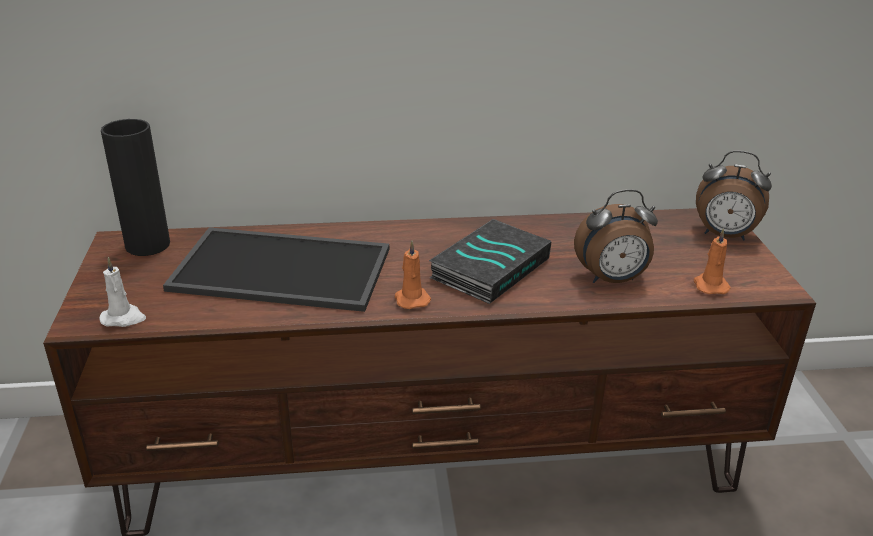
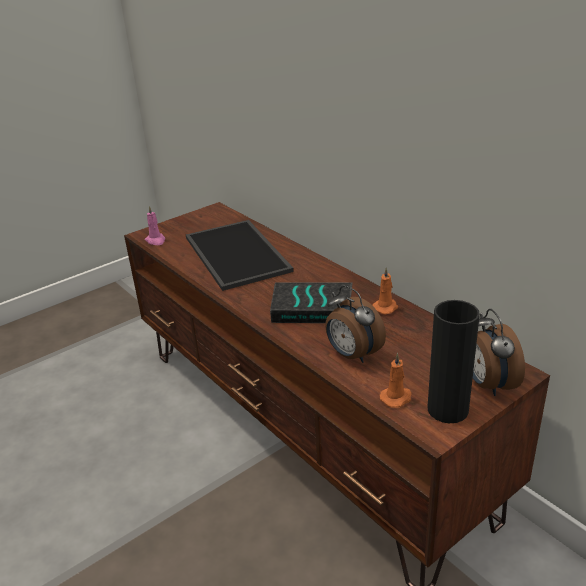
camera: 60 degrees right, 0 degrees up
white candle [99,257,146,327] -> pink candle [145,206,165,245]
black vase [101,119,170,256] -> black vase moved to [428,300,480,423]
orange candle [395,241,431,309] -> orange candle moved to [372,267,398,315]

